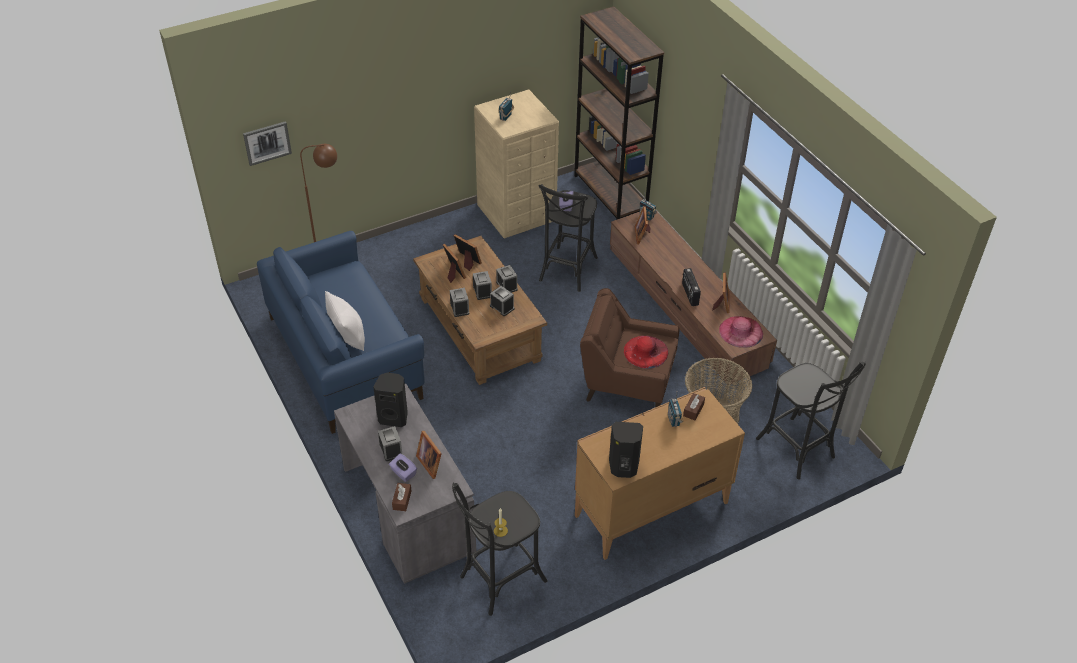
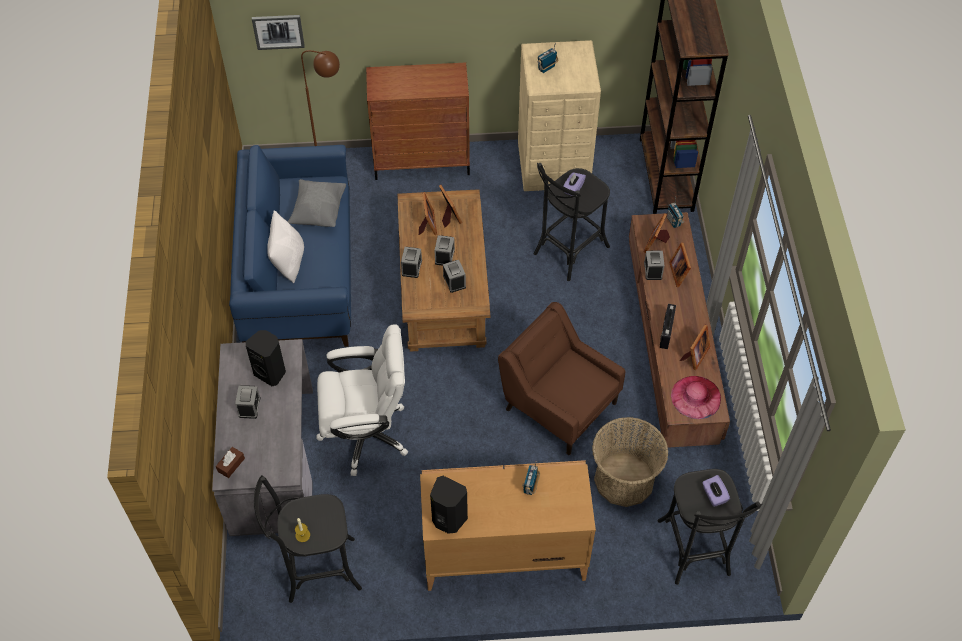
camera: 25 degrees right, 10 degrees up
purple tissue box [389,453,417,482] -> purple tissue box moved to [702,475,730,507]
picture frame [416,431,442,479] -> picture frame moved to [669,243,691,287]
alarm clock [496,265,518,293] -> alarm clock moved to [644,251,665,280]
red hat [624,336,668,369] -> none
brown tissue box [683,393,705,420] -> none
none -> grey pillow [288,179,346,227]
none -> white office chair [316,324,408,476]
none -> brown dresser [366,63,470,180]

